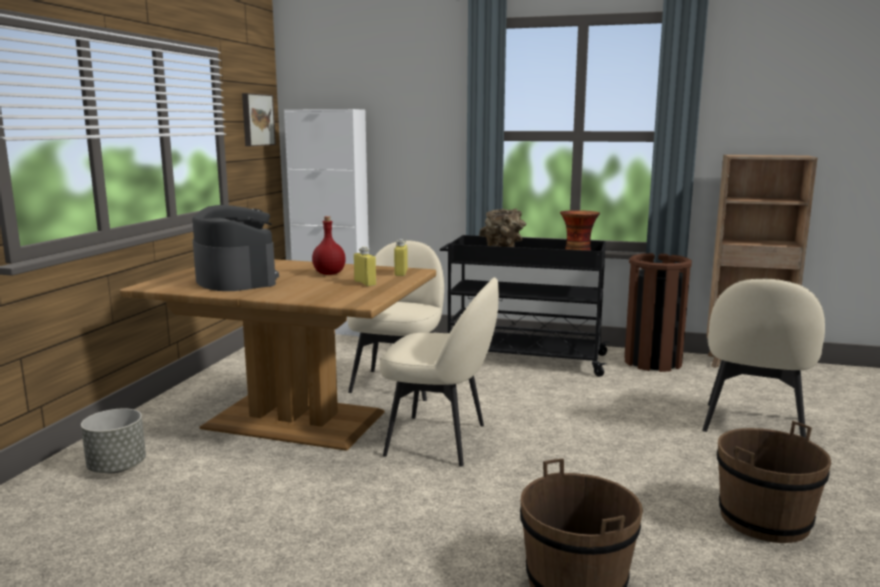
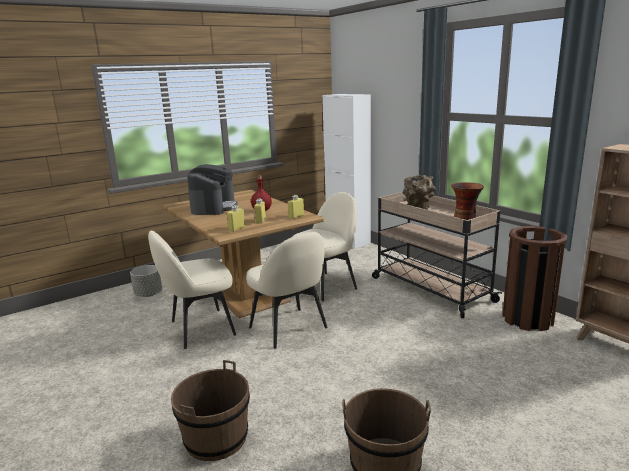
camera: 40 degrees right, 5 degrees up
picture [242,93,276,146] -> none
black cart [440,235,610,377] -> beige cart [372,192,502,318]
beige chair [702,279,825,438] -> beige chair moved to [148,230,236,349]
none -> yellow bottle [227,205,245,232]

